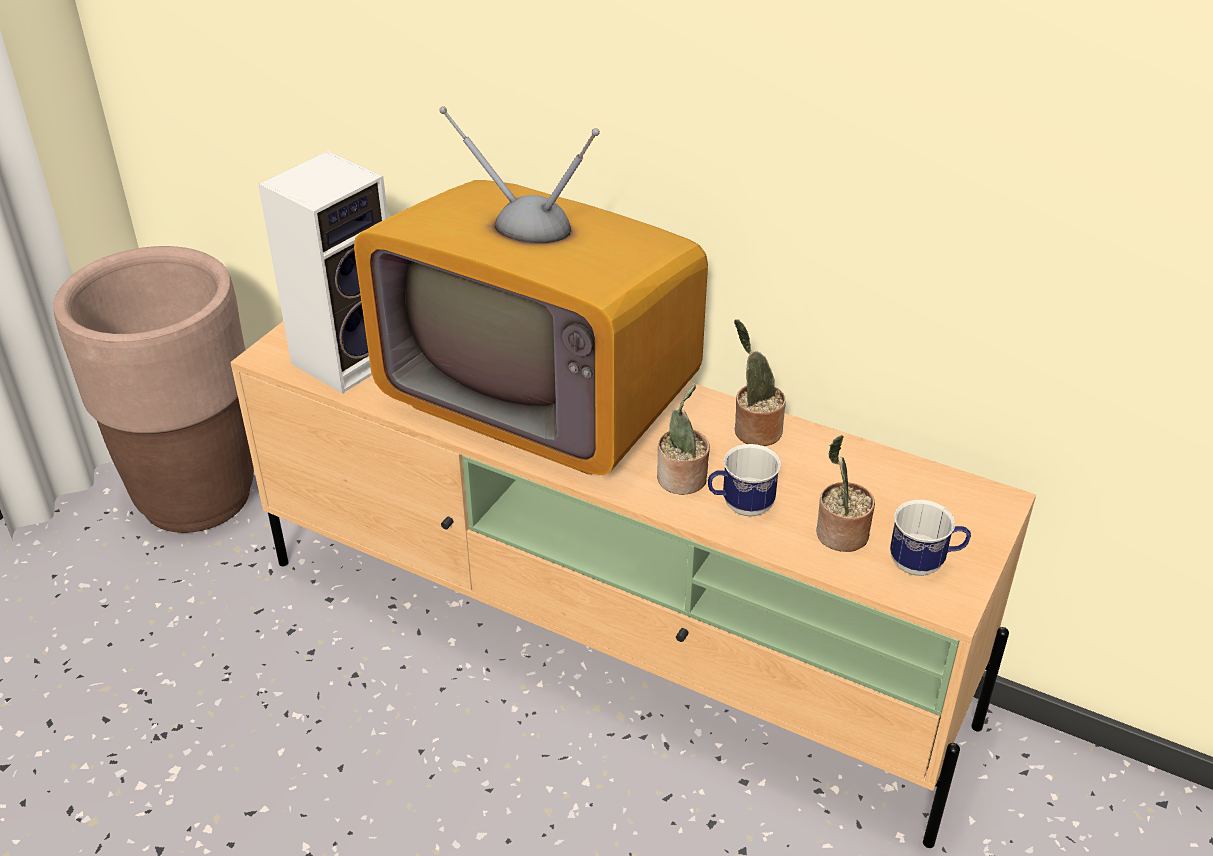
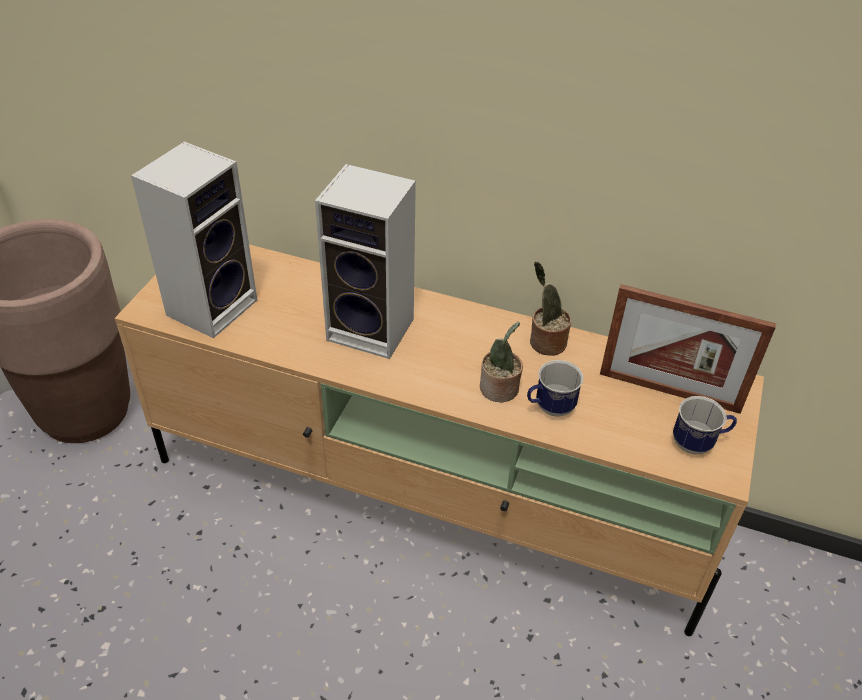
camera: 10 degrees left, 5 degrees up
television [354,106,708,475] -> speaker [315,164,416,359]
potted plant [816,435,875,552] -> none
none -> picture frame [600,284,776,414]

